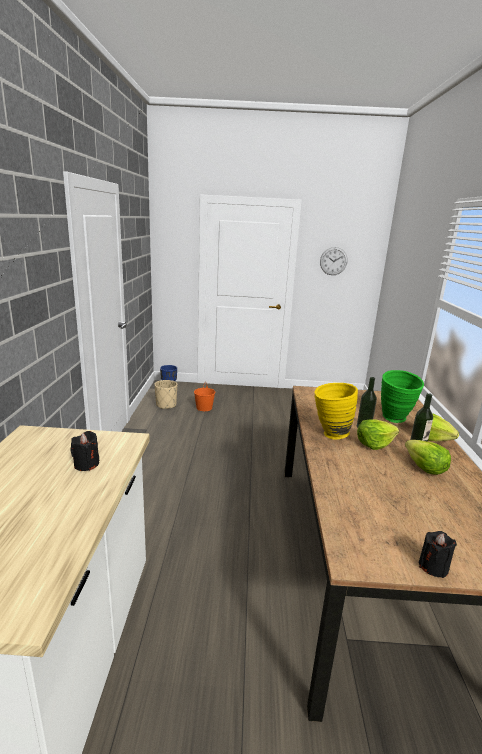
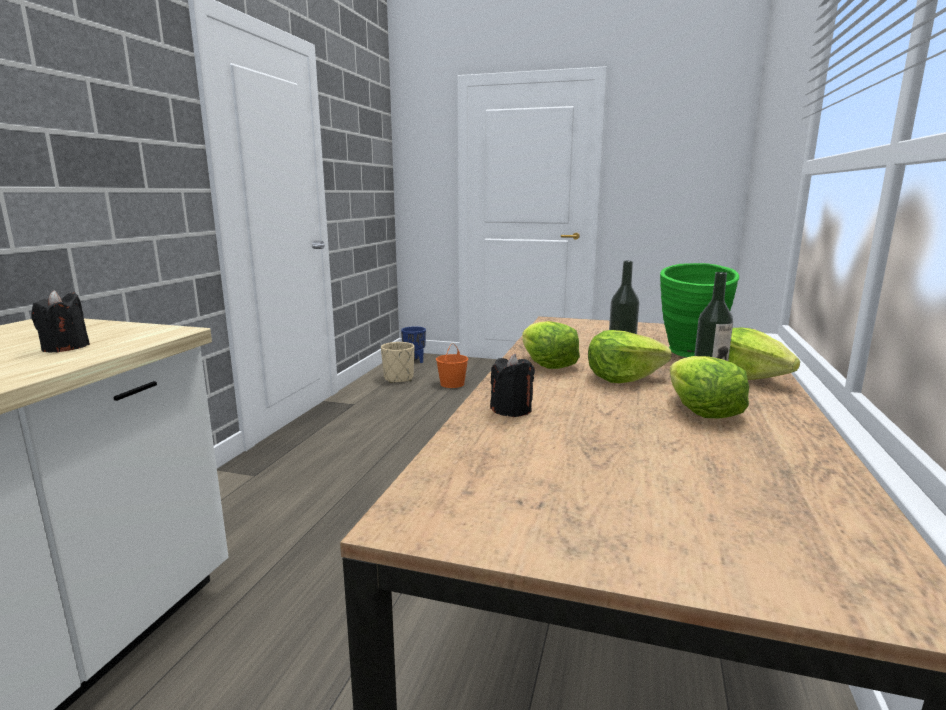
camera: 15 degrees right, 5 degrees down
yellow vase [314,383,358,440] -> lettuce [522,321,580,369]
wall clock [320,247,348,275] -> none
black candle [419,531,457,578] -> black candle moved to [490,353,535,417]

